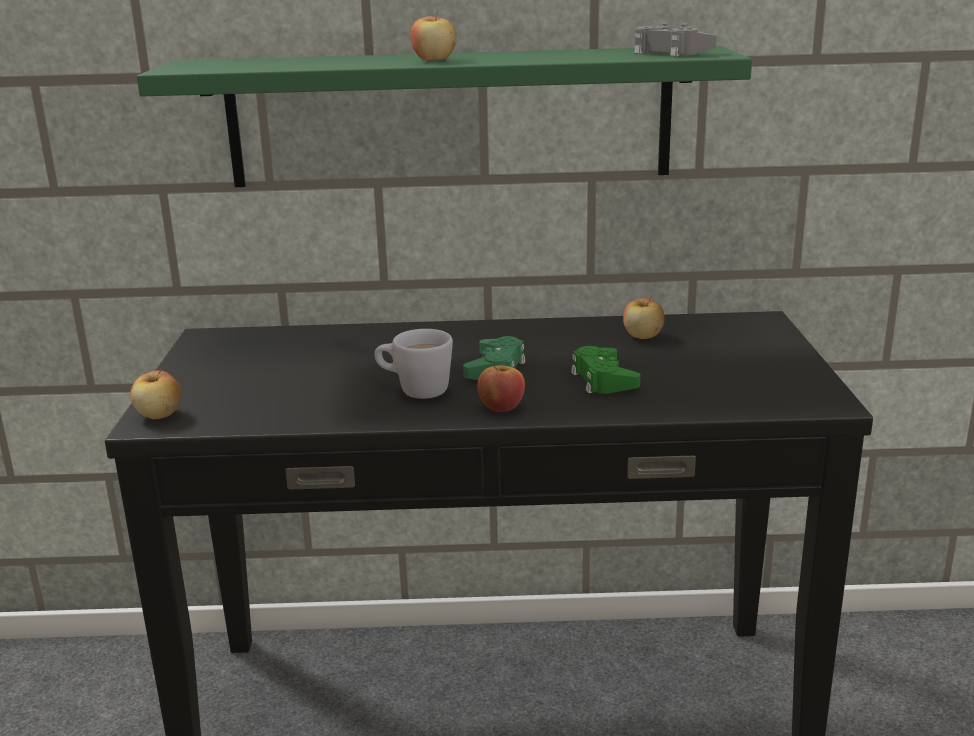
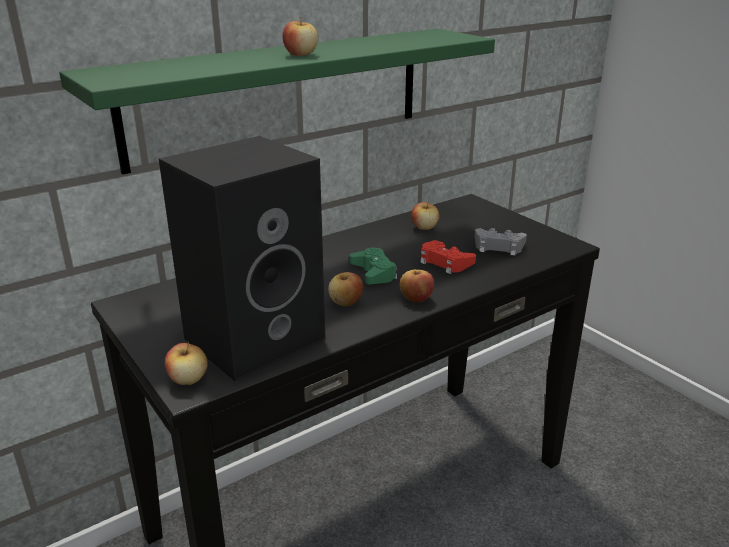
camera: 35 degrees left, 5 degrees up
white mug [374,329,453,399] -> apple [328,272,363,306]
green game controller [571,346,640,394] -> red game controller [420,240,476,274]
grey game controller [634,23,717,56] -> grey game controller moved to [475,228,527,256]
none -> black speaker [159,136,326,381]

